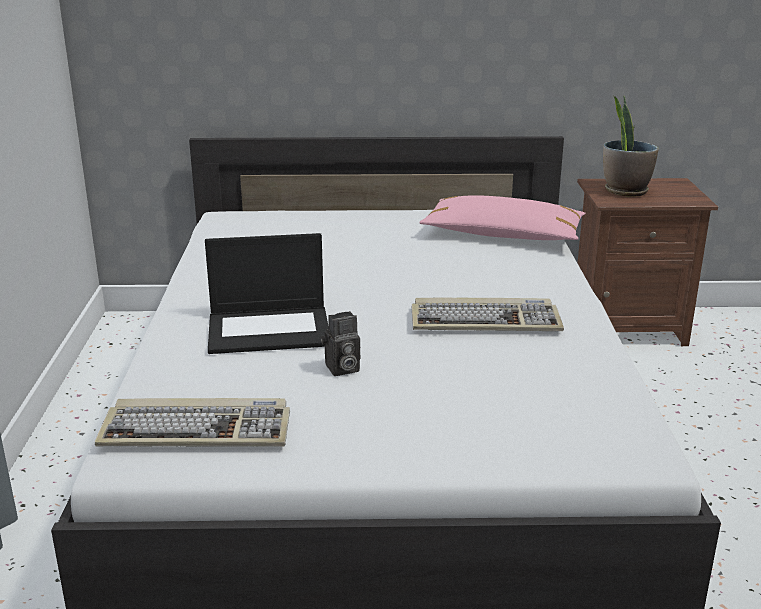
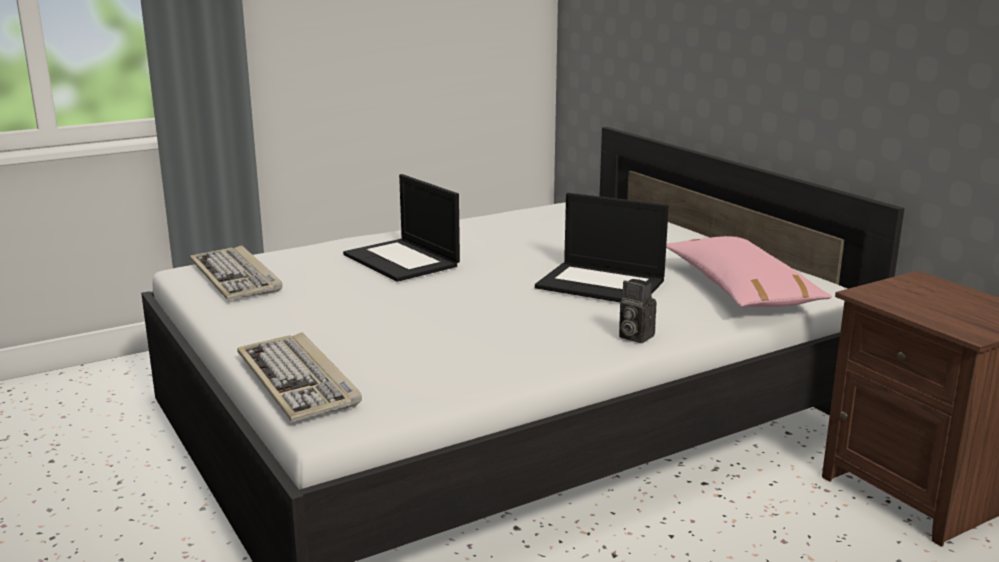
camera: 60 degrees right, 5 degrees down
camera [321,311,360,376] -> camera moved to [619,279,656,343]
keyboard [412,298,564,331] -> keyboard moved to [237,333,362,422]
potted plant [603,96,659,197] -> none
none -> laptop [535,193,669,302]

